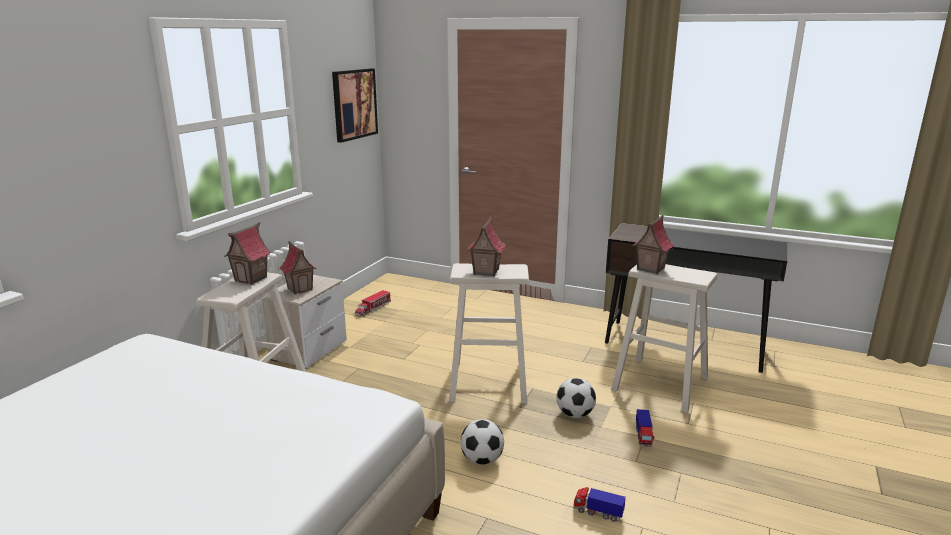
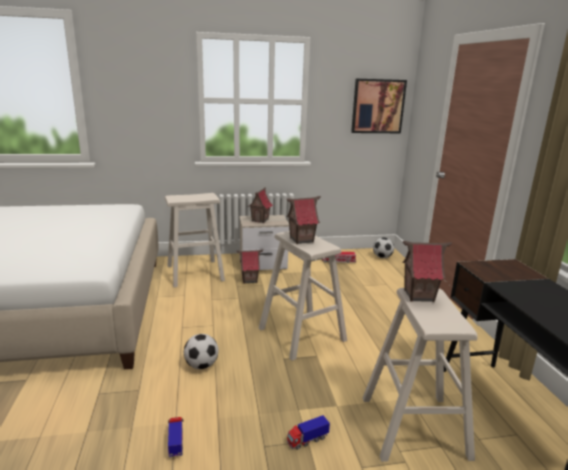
camera: 55 degrees right, 0 degrees up
toy house [224,222,271,285] -> toy house moved to [236,250,263,284]
football [556,378,596,418] -> football moved to [373,237,394,258]

